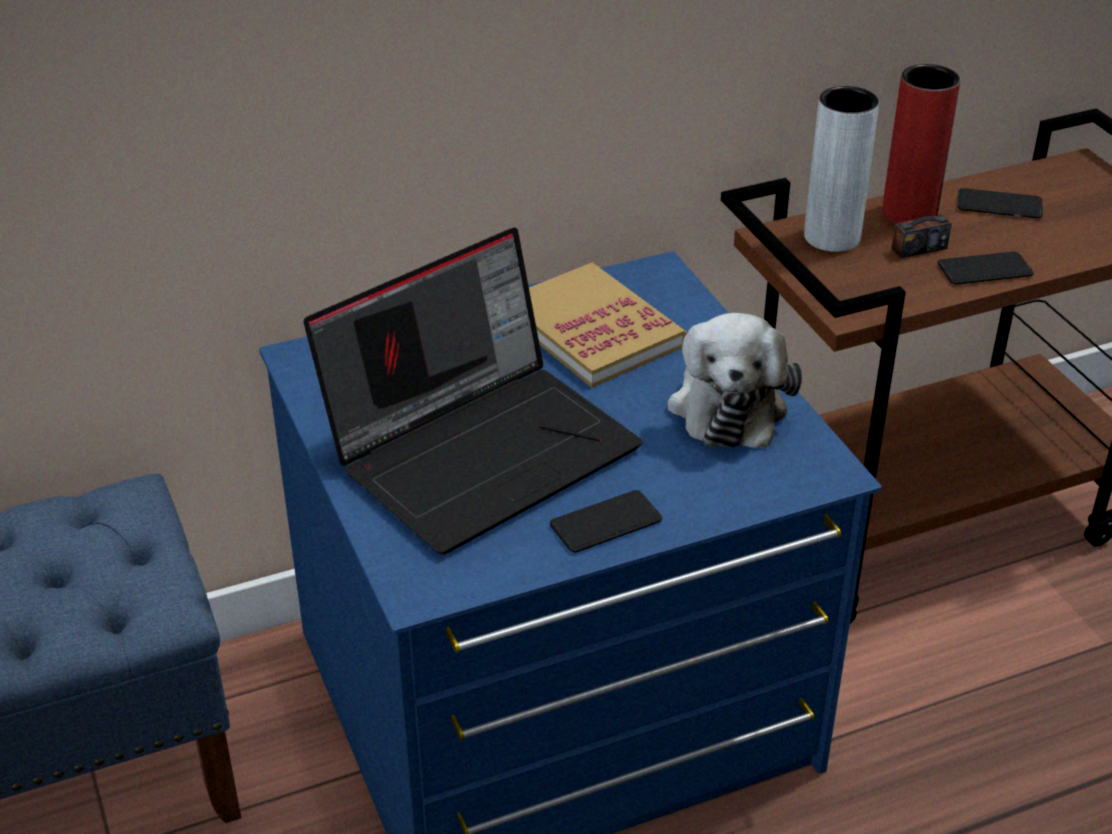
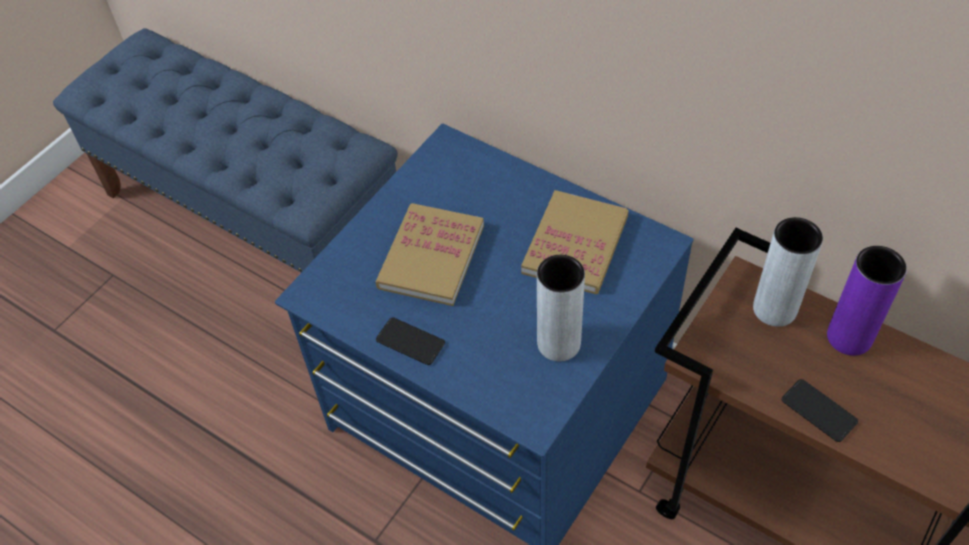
camera: 60 degrees right, 15 degrees up
laptop [304,228,642,555] -> book [376,203,484,306]
plush toy [667,313,802,448] -> grey vase [537,255,585,361]
red vase [882,64,960,223] -> purple vase [827,246,907,356]
radio [892,114,954,259] -> none
phone [958,188,1043,219] -> none

